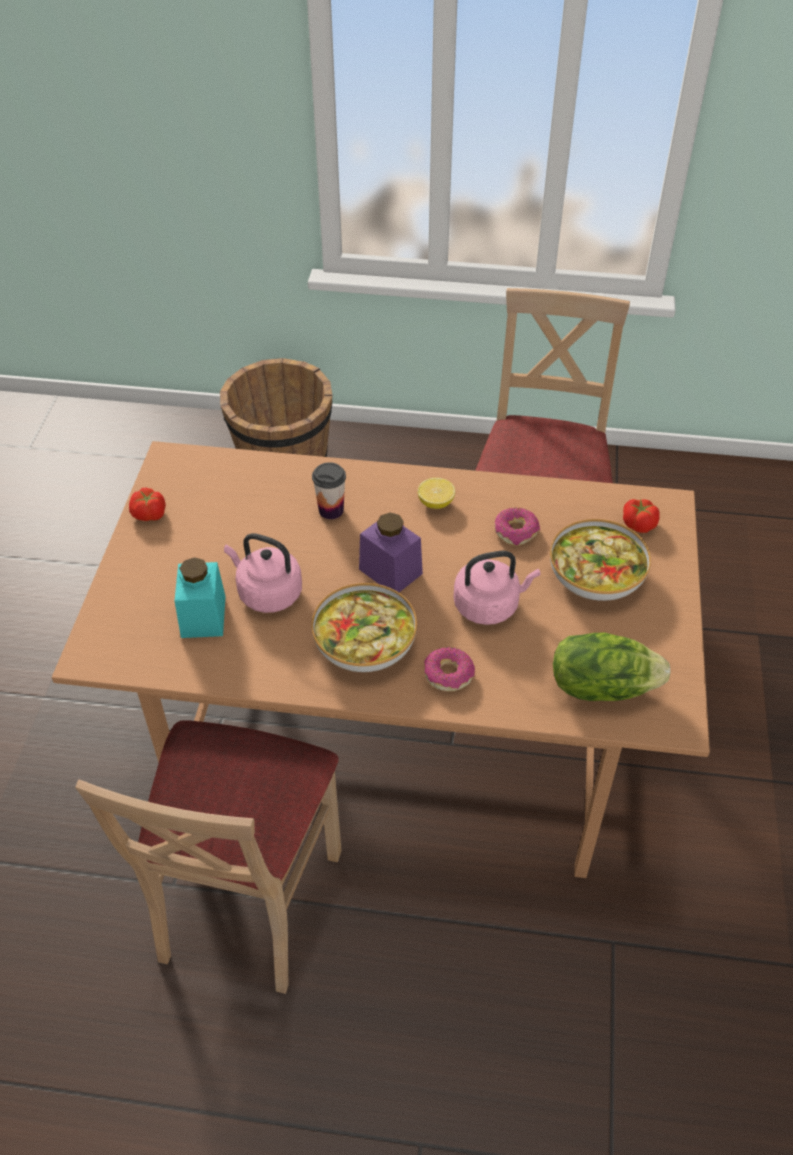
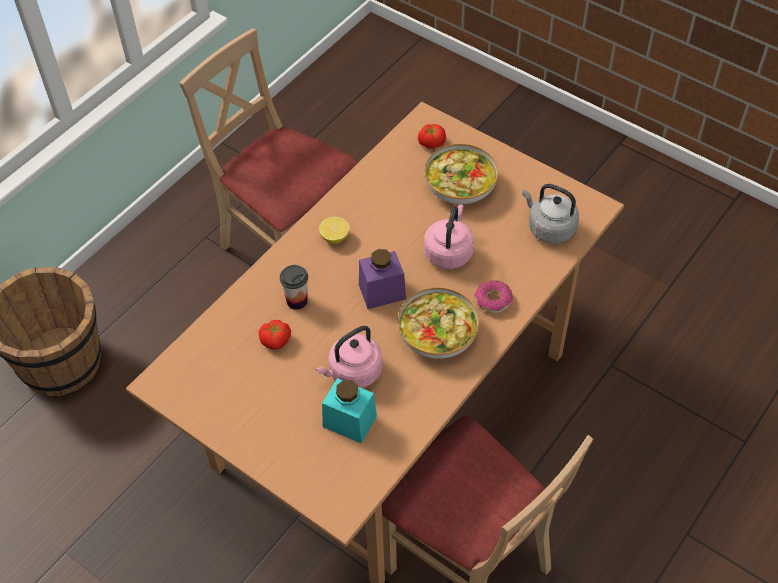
camera: 60 degrees left, 5 degrees up
tomato [129,488,166,521] -> tomato moved to [259,320,291,350]
donut [495,507,540,545] -> none
lettuce [553,632,671,701] -> grey kettle [522,184,579,244]

